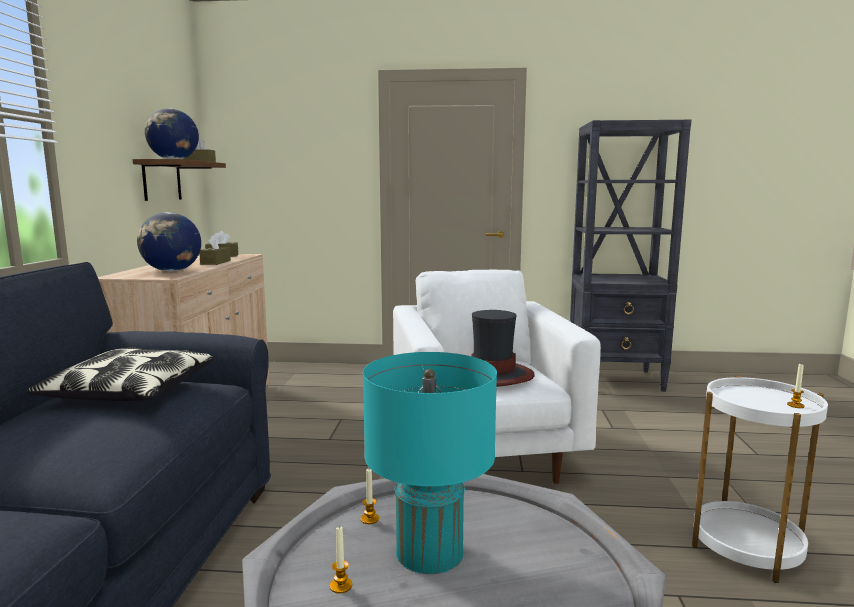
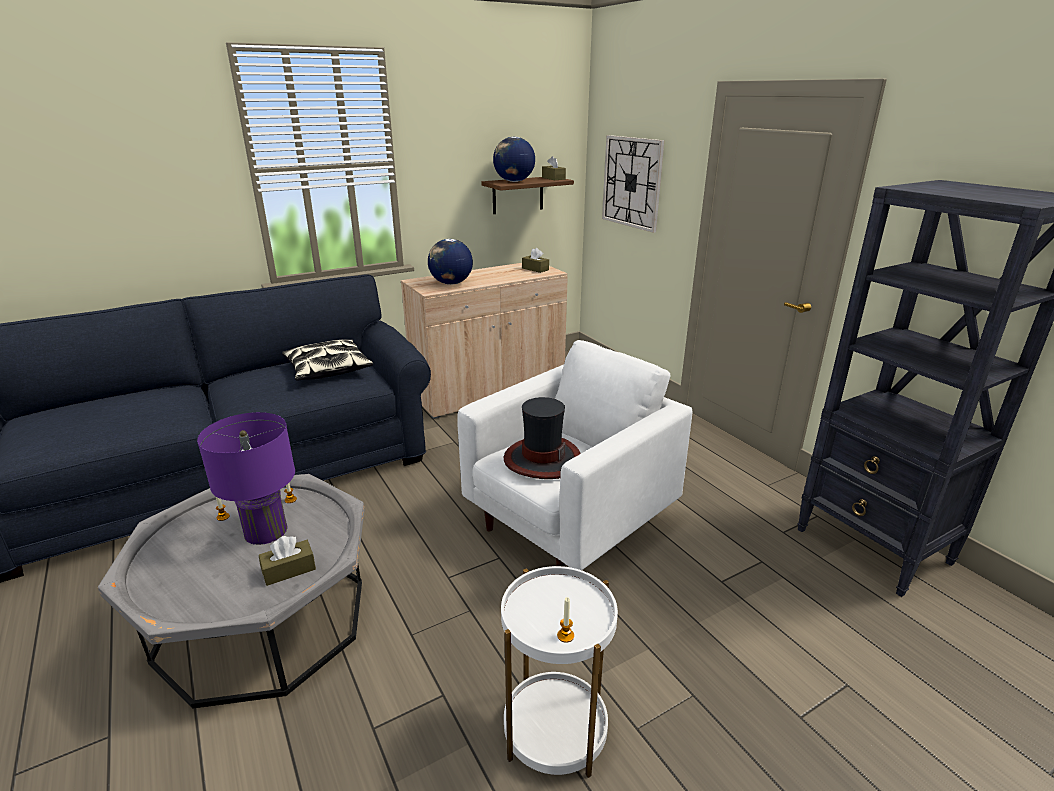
camera: 55 degrees right, 15 degrees up
brown tissue box [199,235,231,265] -> brown tissue box moved to [259,536,316,586]
turquoise table lamp [363,352,497,574] -> purple table lamp [197,412,295,545]
none -> wall clock [602,135,664,233]

